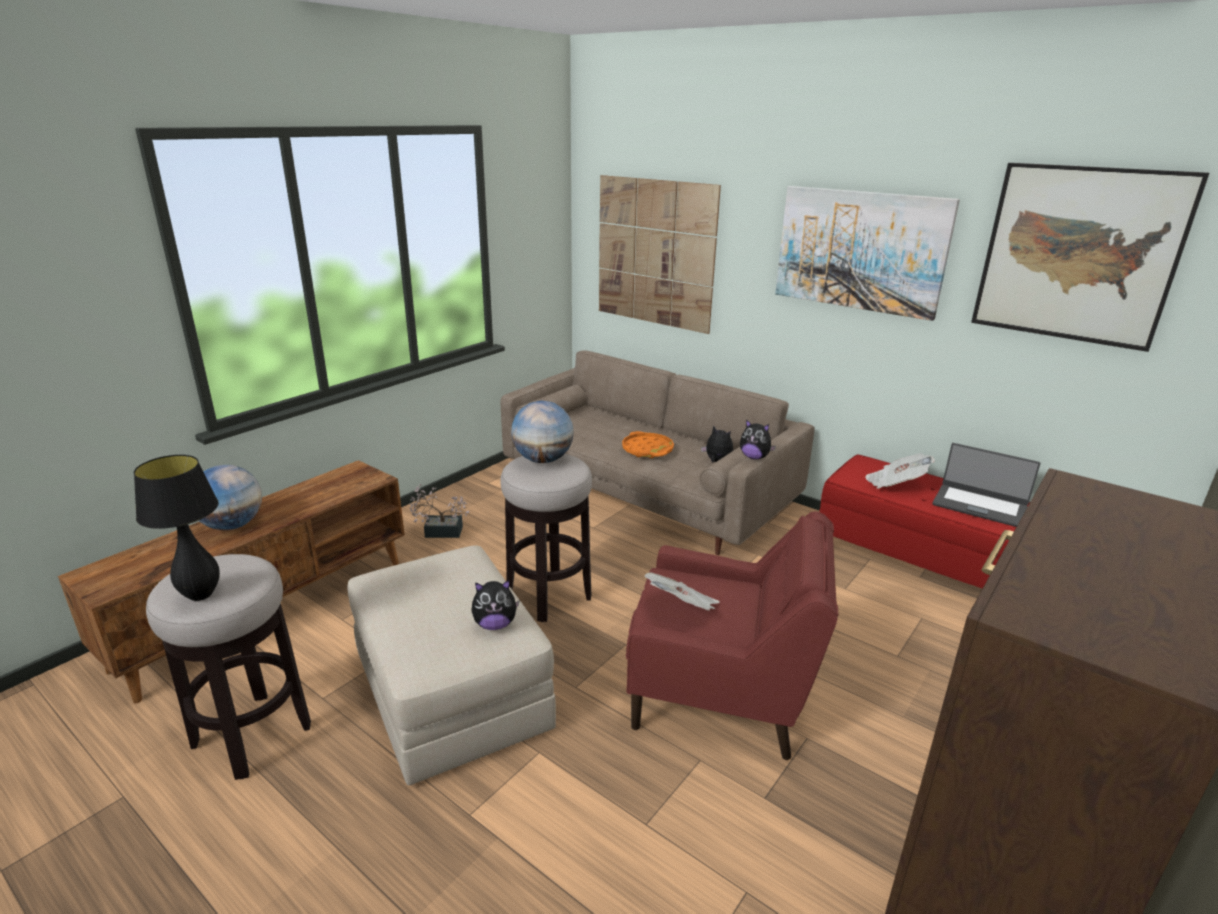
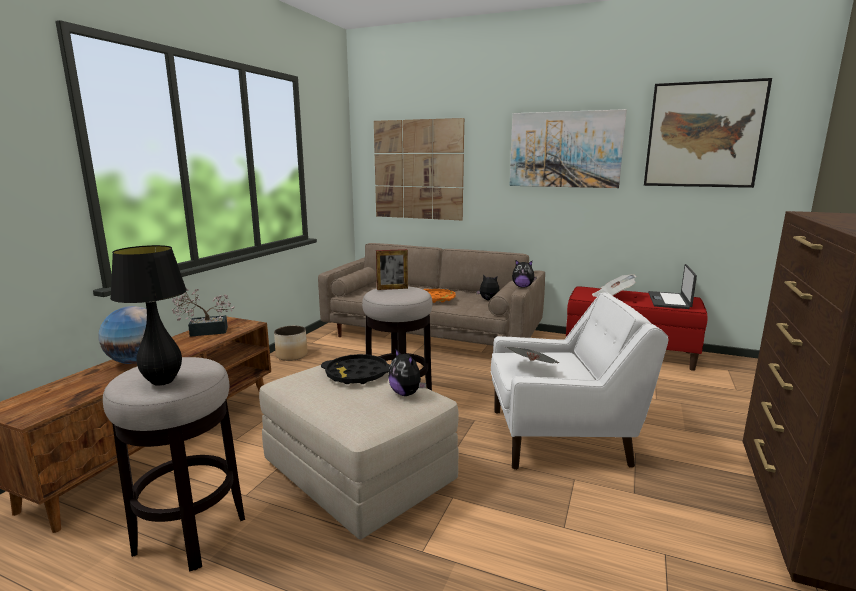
camera: 15 degrees left, 10 degrees down
potted plant [409,484,469,538] -> potted plant moved to [172,288,235,337]
plush toy [471,580,520,630] -> plush toy turned 75 degrees clockwise [388,348,426,396]
globe [511,401,574,463] -> picture frame [376,249,408,290]
red armchair [626,511,838,760] -> white armchair [491,292,668,470]
laptop [932,443,1040,527] -> laptop turned 90 degrees clockwise [648,264,697,309]
none -> planter [274,326,308,361]
none -> black tray [321,354,390,384]

